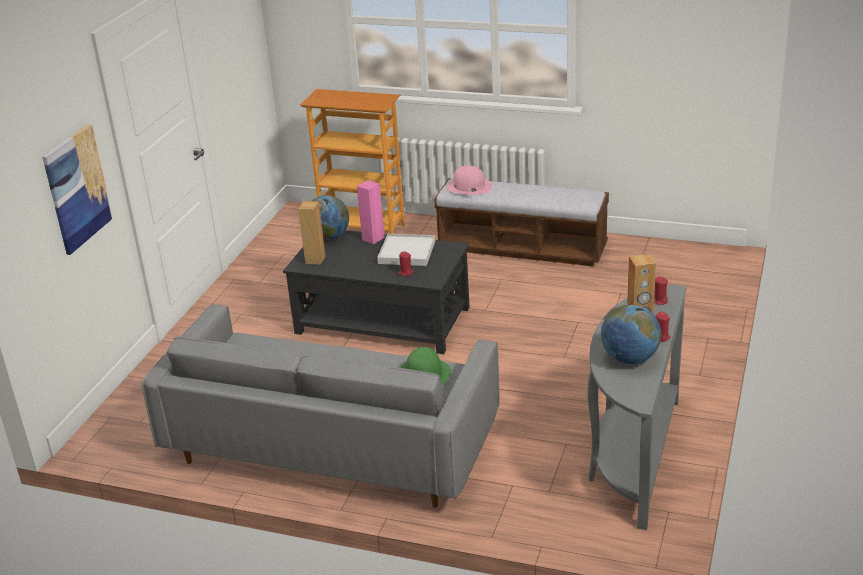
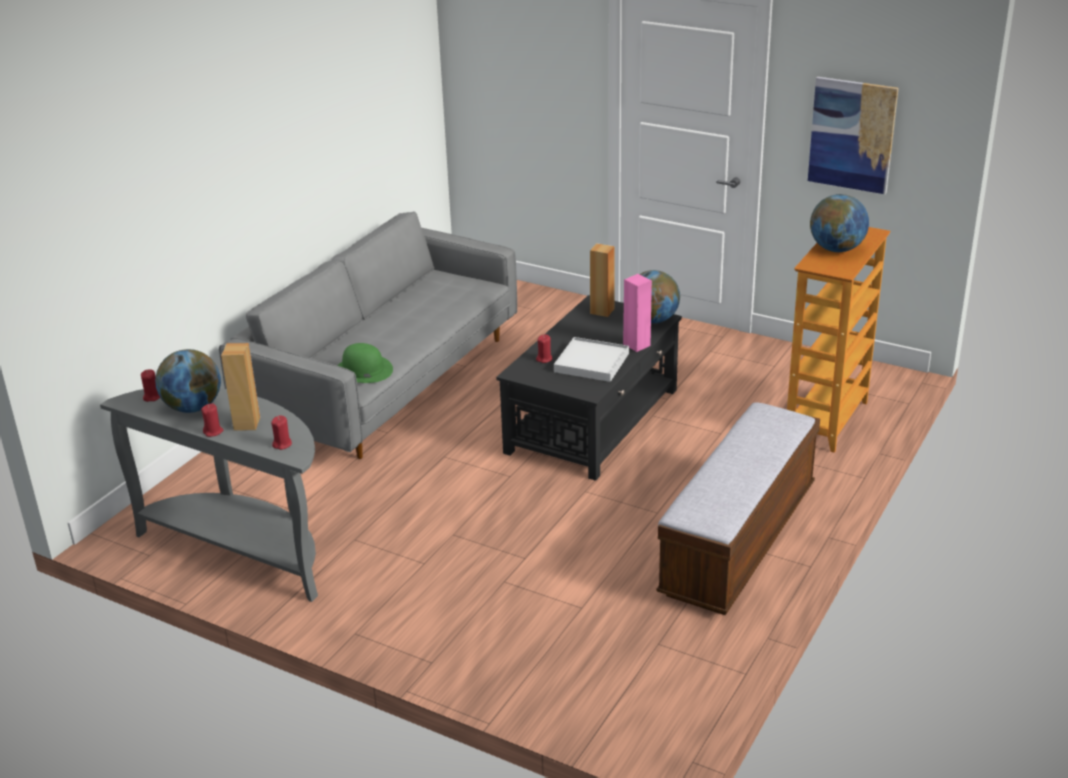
camera: 100 degrees right, 0 degrees up
picture [42,124,113,255] -> picture moved to [808,77,899,194]
pink hat [447,166,492,195] -> none
none -> red candle [141,369,160,402]
none -> globe [810,194,869,252]

